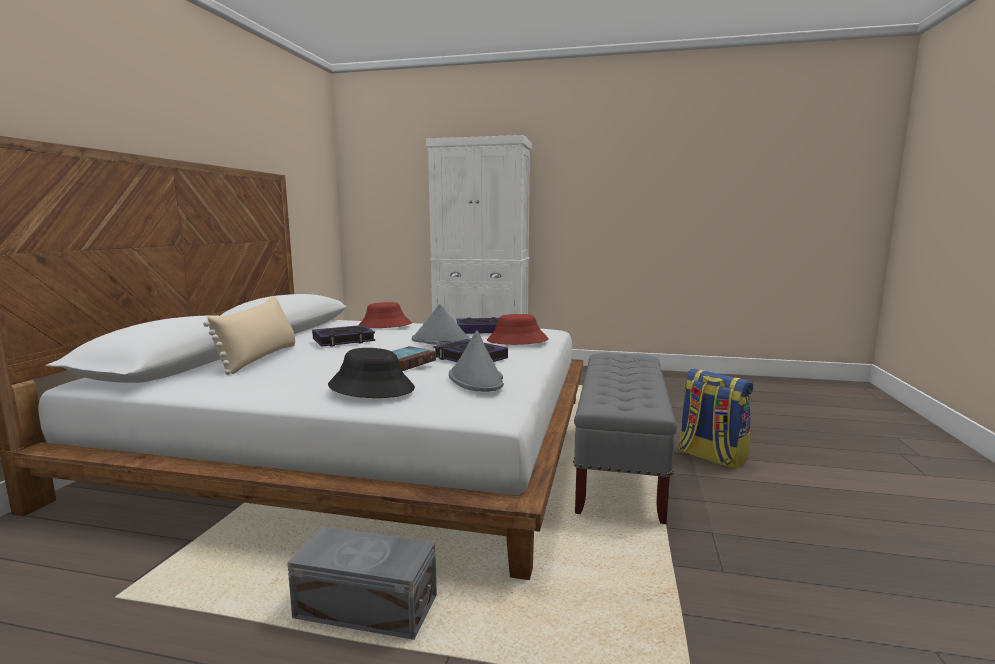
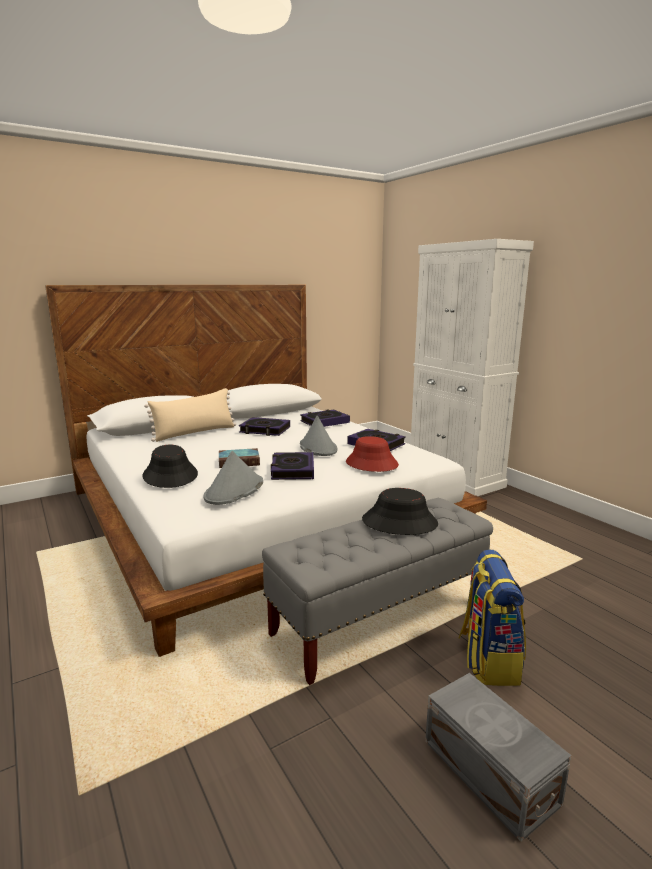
camera: 45 degrees right, 5 degrees up
grey storage box [287,527,437,640] -> grey storage box moved to [425,673,572,842]
red hat [359,302,412,328] -> book [300,409,350,427]
none -> black hat [362,488,438,535]

